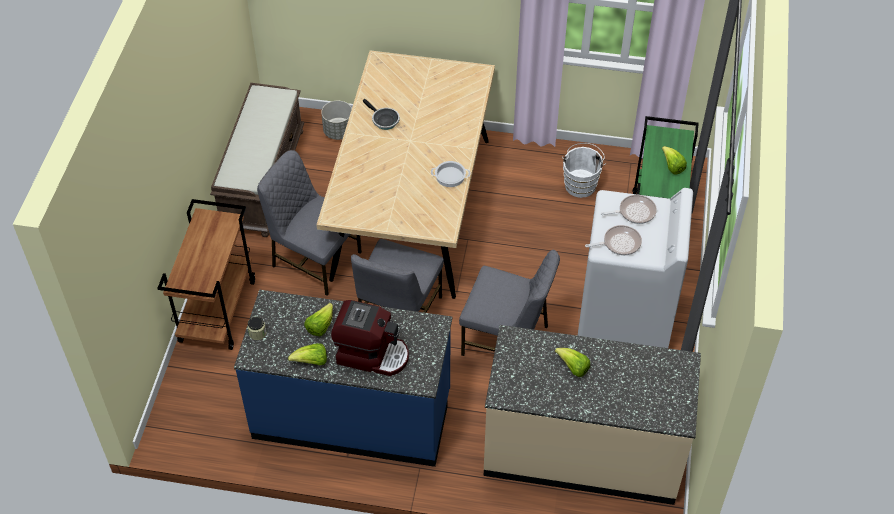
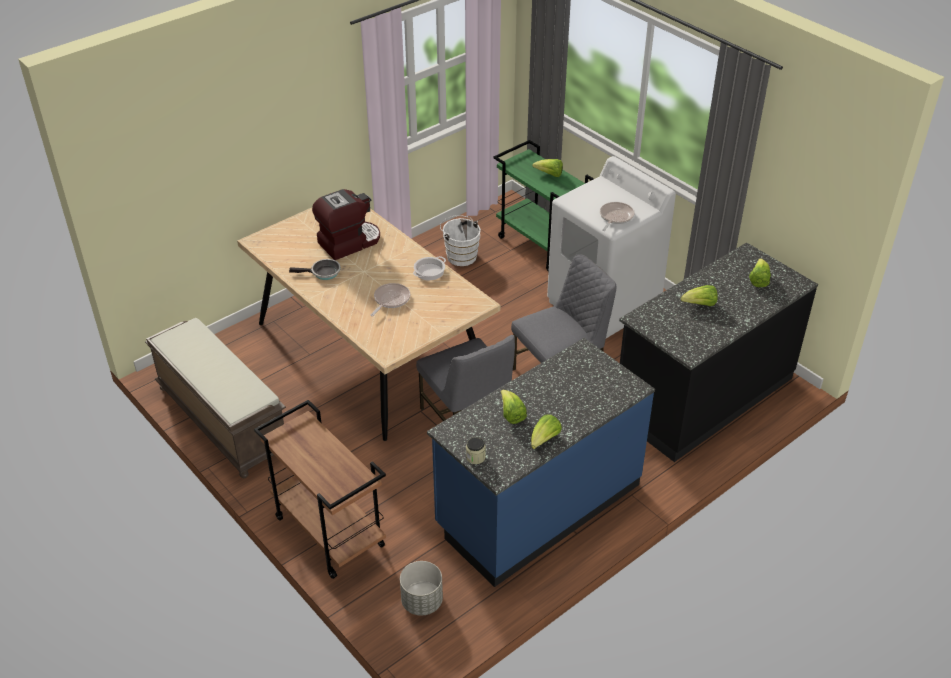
camera: 50 degrees left, 10 degrees down
grey chair [257,150,362,296] -> none
grey planter [321,101,352,140] -> grey planter moved to [400,561,443,616]
coffee machine [331,300,409,376] -> coffee machine moved to [312,189,380,260]
beige counter [484,325,701,505] -> black counter [619,242,818,462]
frying pan [601,195,657,224] -> frying pan moved to [371,283,410,316]
none -> lettuce [749,258,771,287]

